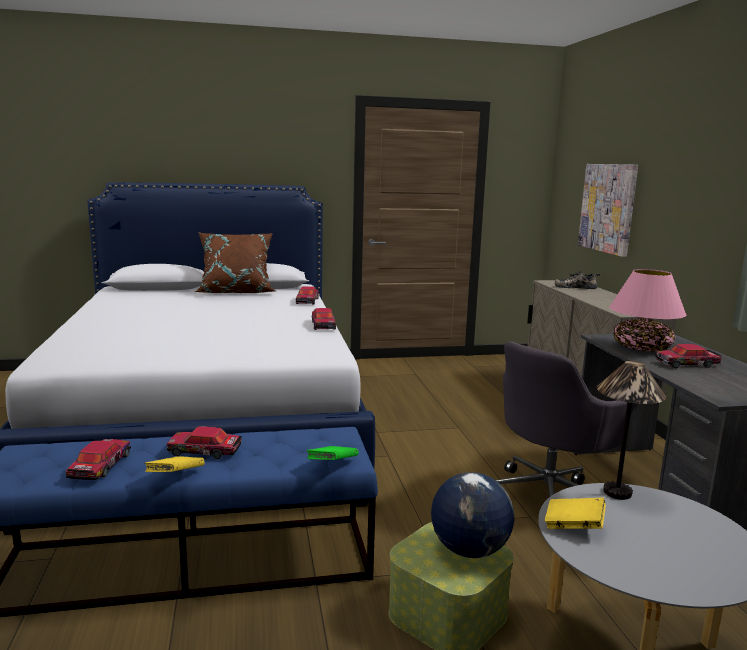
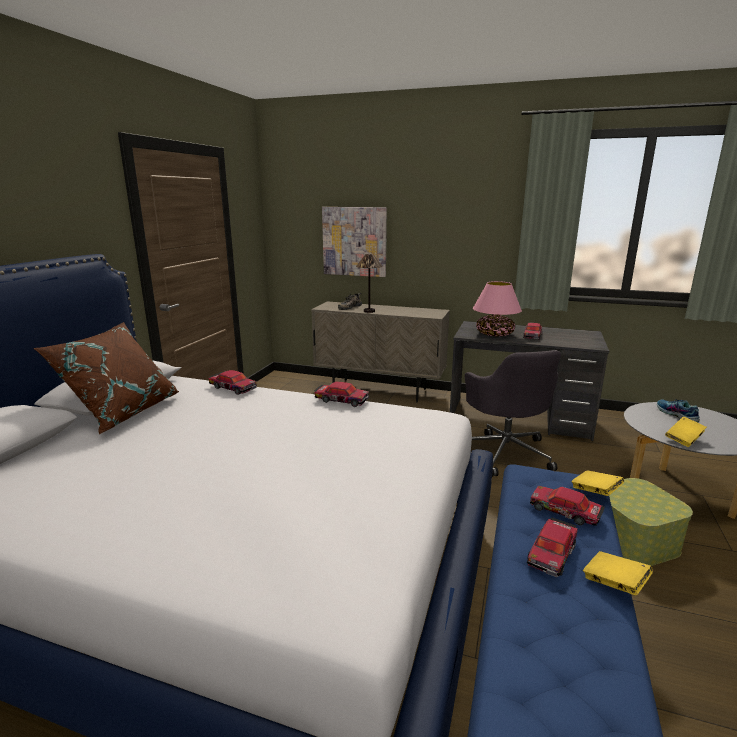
camera: 60 degrees left, 5 degrees up
toy car [66,439,131,480] -> toy car moved to [530,486,605,526]
green book [306,446,358,460] -> yellow book [571,470,624,496]
globe [431,472,514,558] -> none
table lamp [597,361,666,500] -> table lamp moved to [356,254,383,313]
none -> shoe [657,399,700,423]

